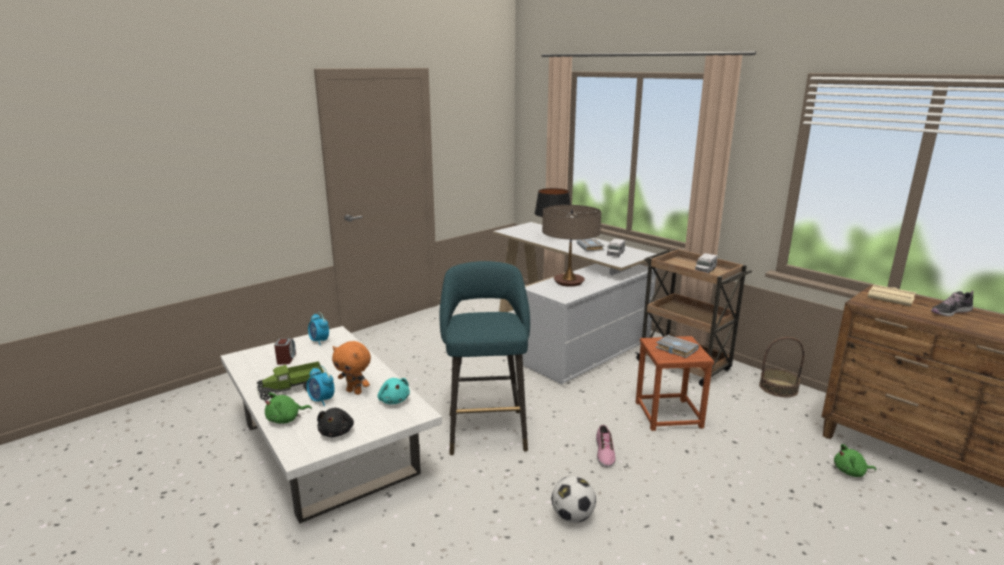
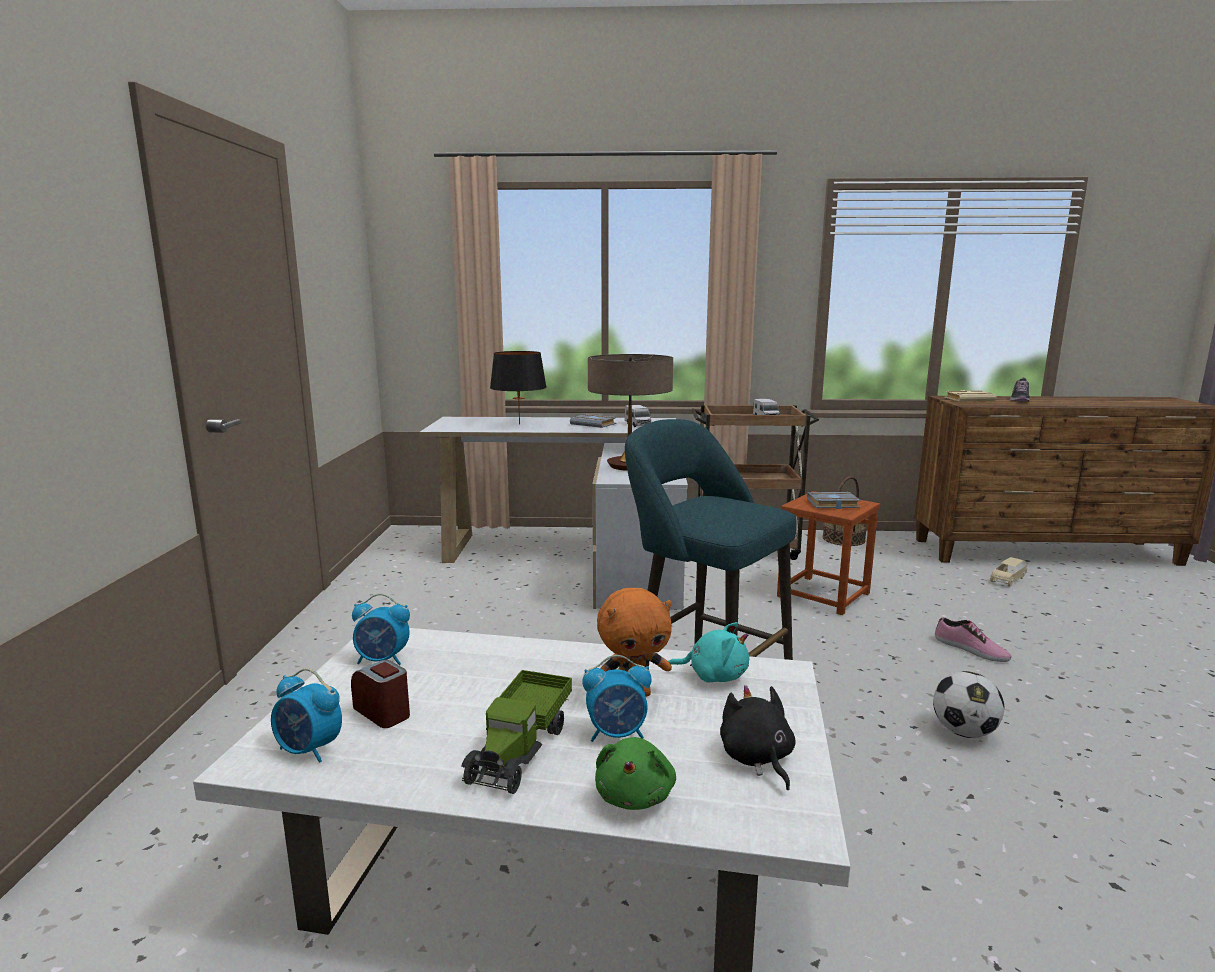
camera: 45 degrees left, 5 degrees down
black plush toy [317,408,354,437] -> black plush toy turned 150 degrees counterclockwise [720,685,795,790]
shoe [596,425,616,467] -> shoe moved to [935,617,1011,662]
green plush toy [834,444,877,477] -> beige toy car [990,557,1027,587]
none -> alarm clock [271,668,342,763]

